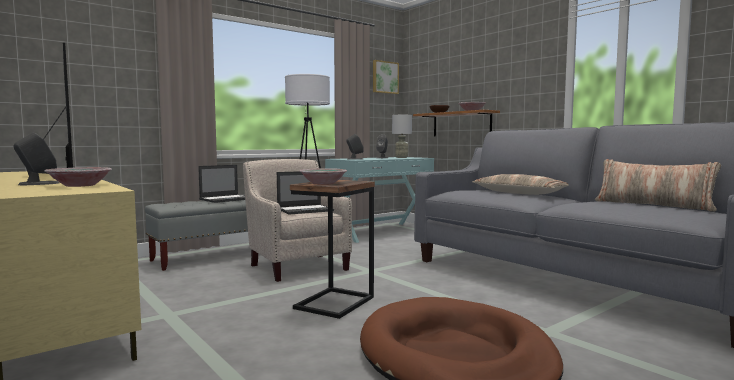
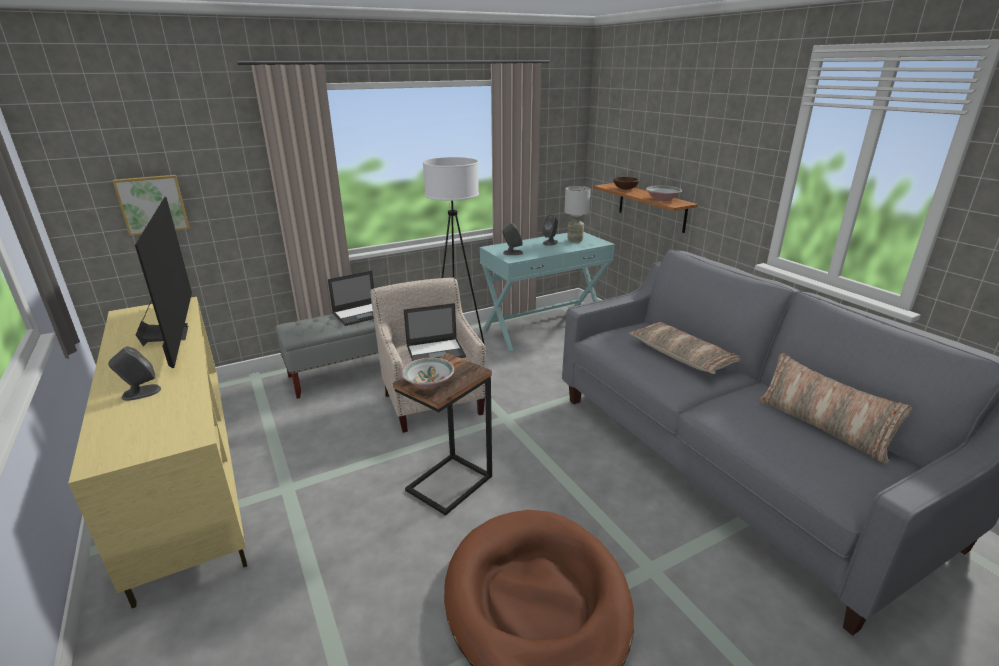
camera: 10 degrees right, 20 degrees up
bowl [45,167,112,187] -> none
picture [373,60,399,94] -> picture moved to [113,175,190,236]

